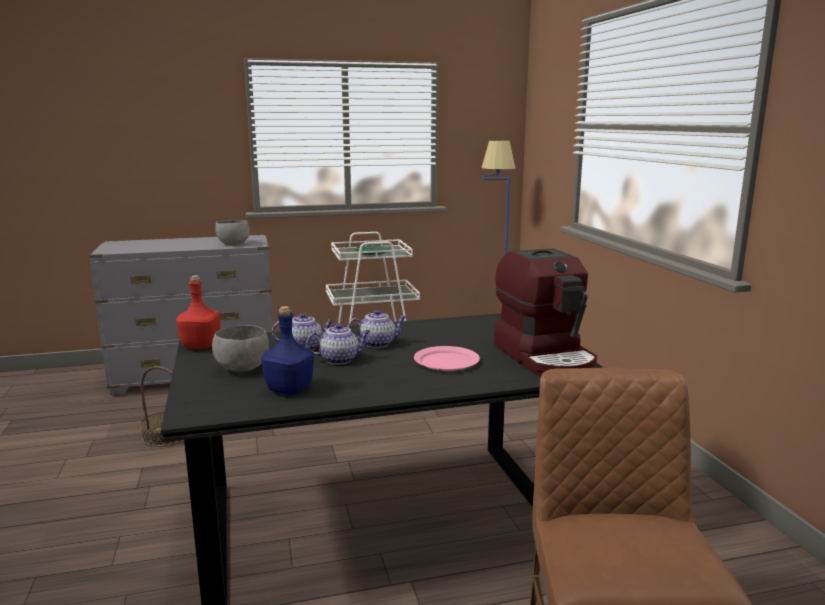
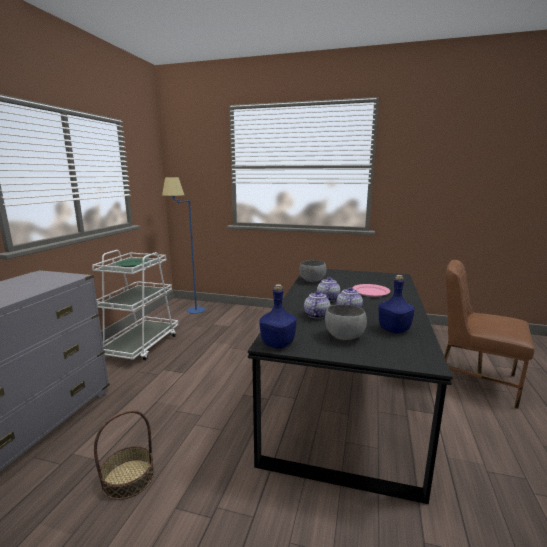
camera: 60 degrees left, 0 degrees up
red bottle [176,275,220,349] -> blue bottle [259,284,297,349]
grey bowl [215,220,250,245] -> grey bowl moved to [299,260,327,282]
coffee machine [494,248,597,376] -> none

